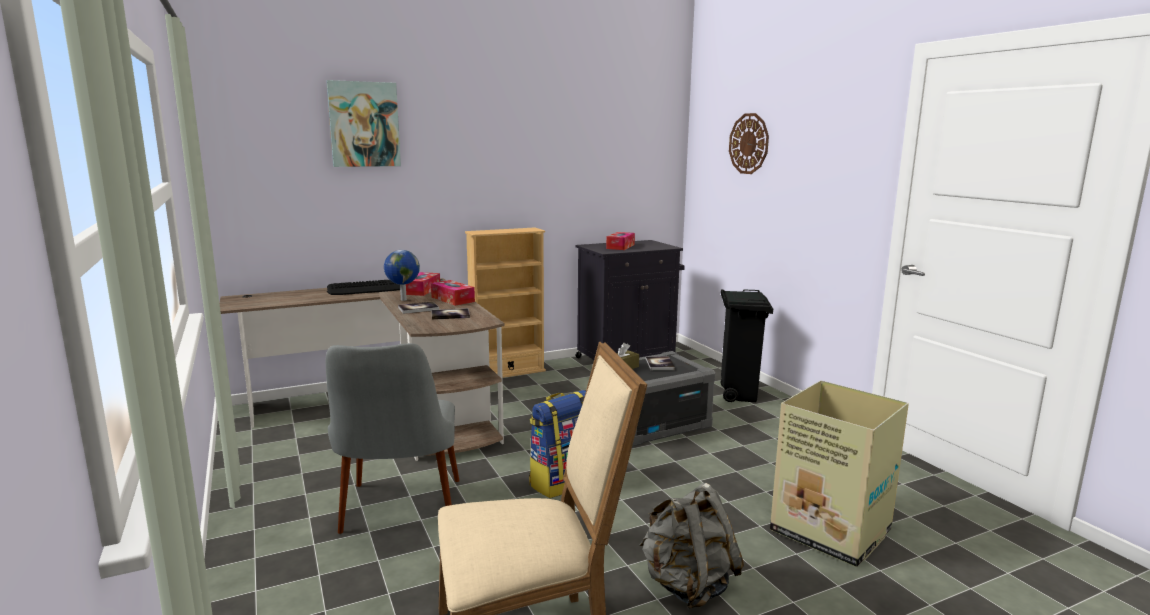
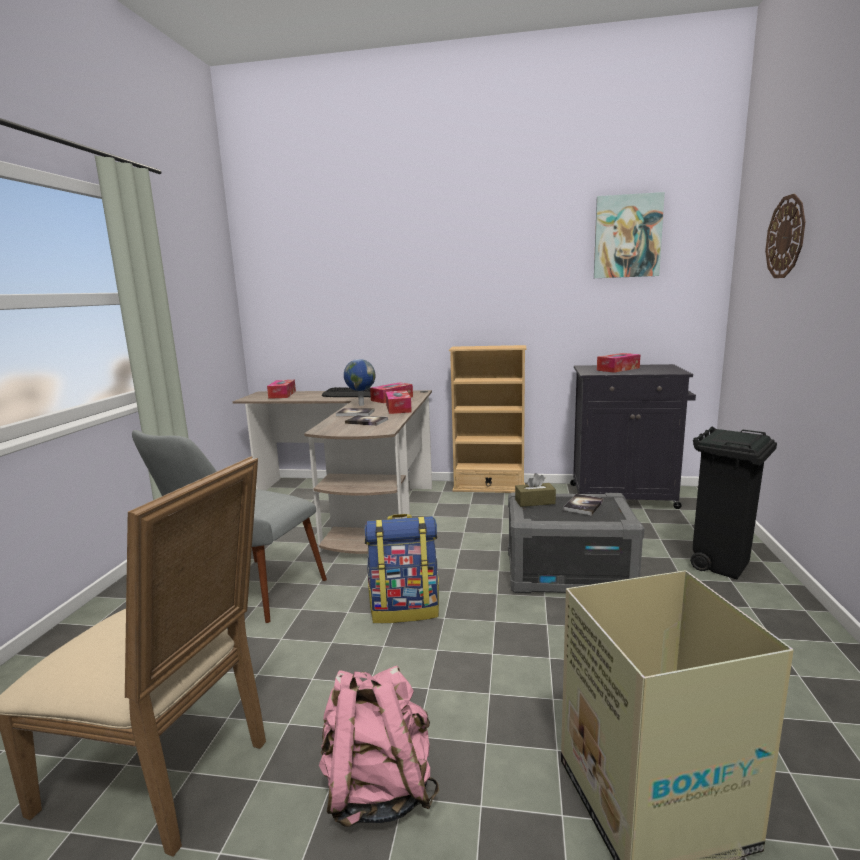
camera: 35 degrees right, 0 degrees up
picture [326,80,401,167] -> picture moved to [594,192,665,278]
grey backpack [639,483,744,609] -> pink backpack [319,666,439,827]
none -> tissue box [267,380,296,399]

